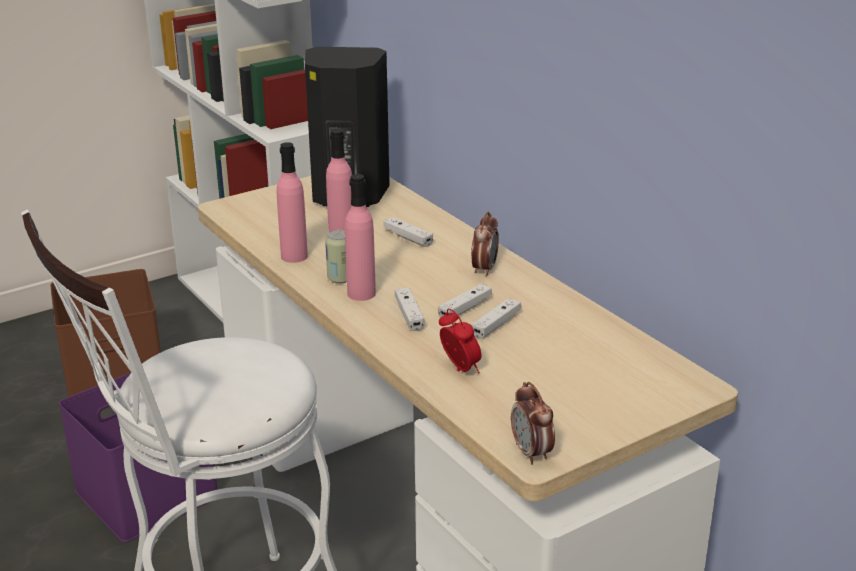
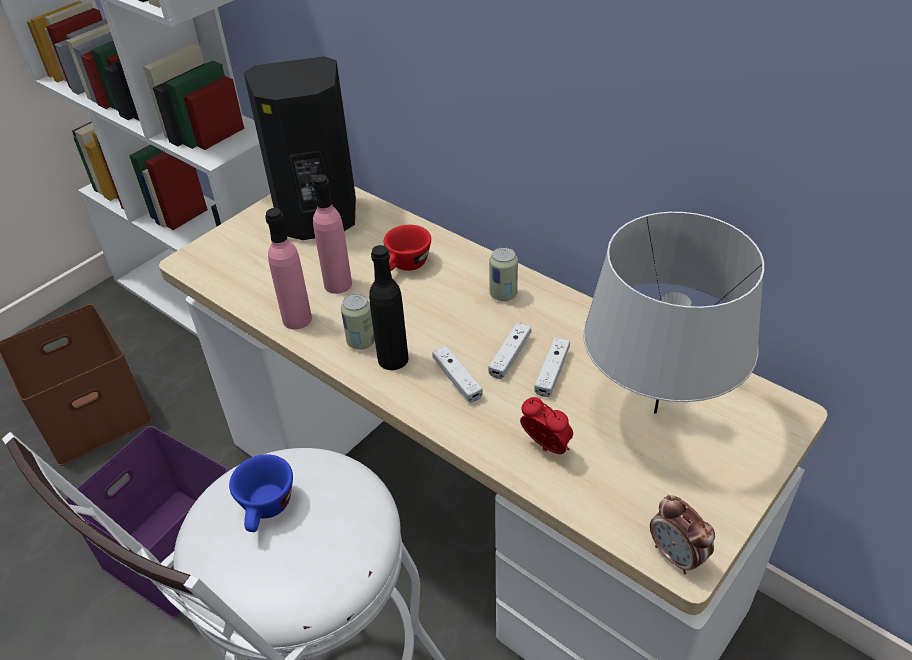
camera: 15 degrees left, 15 degrees up
pink bottle [345,174,376,301] -> black bottle [369,245,409,370]
white game controller [383,217,433,247] -> red cup [384,225,431,271]
alarm clock [471,212,499,276] -> can [489,247,518,301]
none -> blue cup [229,454,293,532]
none -> grey table lamp [583,212,764,414]

